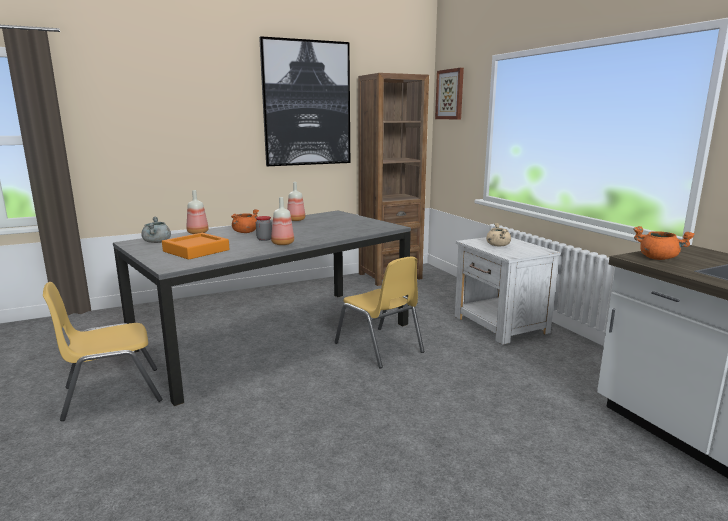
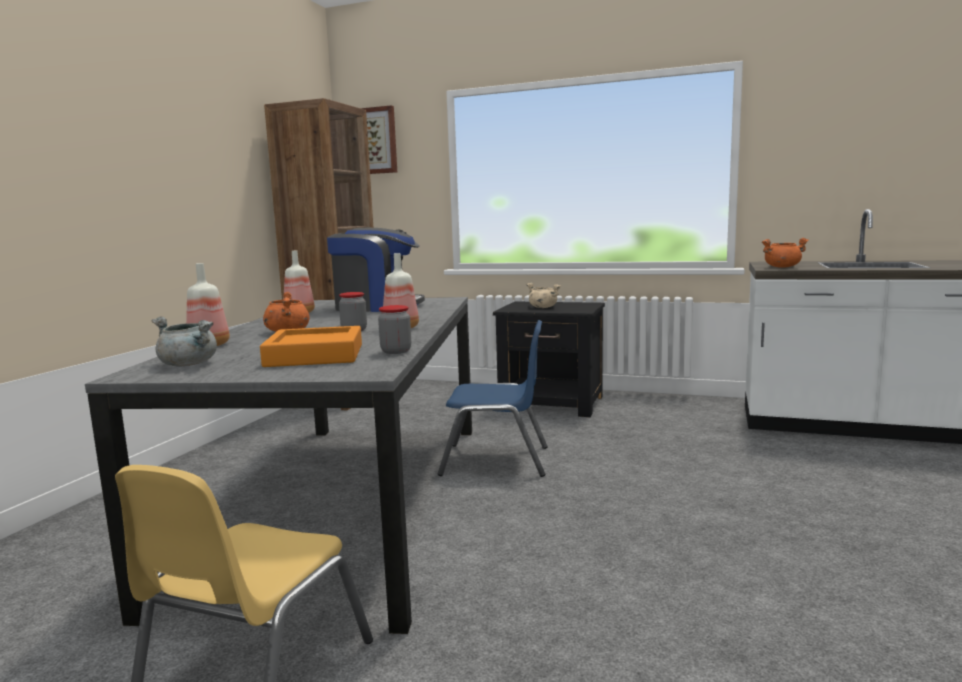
camera: 45 degrees left, 5 degrees down
picture [259,36,350,166] -> none
yellow chair [335,257,424,369] -> blue chair [438,320,548,477]
white nightstand [455,237,561,345] -> black nightstand [493,302,605,417]
none -> coffee machine [327,228,425,312]
none -> jar [378,305,411,354]

